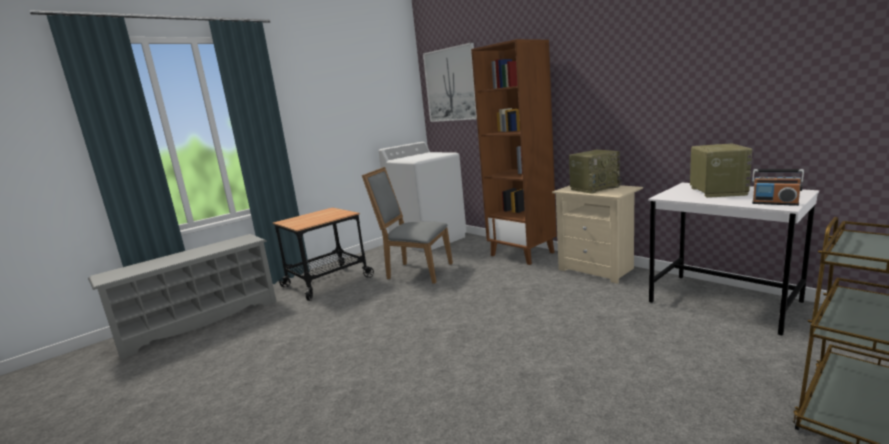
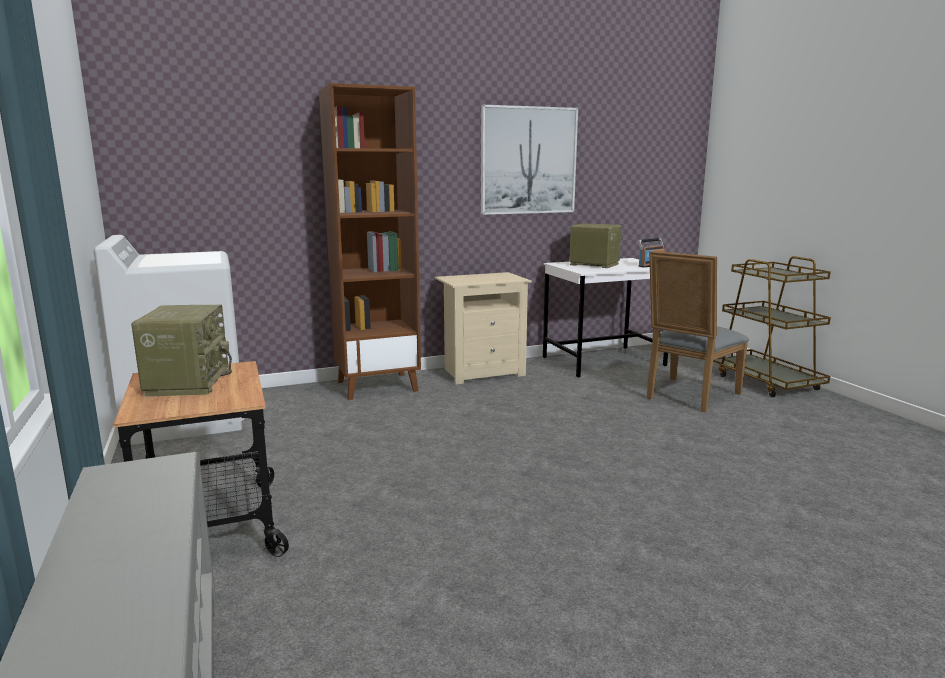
camera: 70 degrees left, 0 degrees up
grey chair [362,167,453,284] -> grey chair moved to [647,251,749,412]
picture [423,42,477,122] -> picture moved to [481,105,578,215]
radio [569,150,622,194] -> radio moved to [131,305,232,397]

